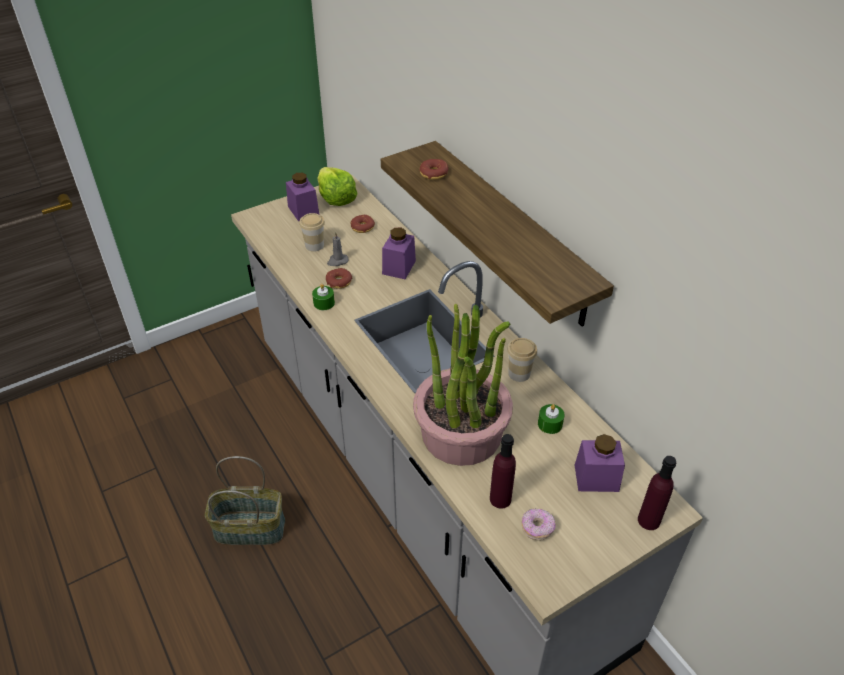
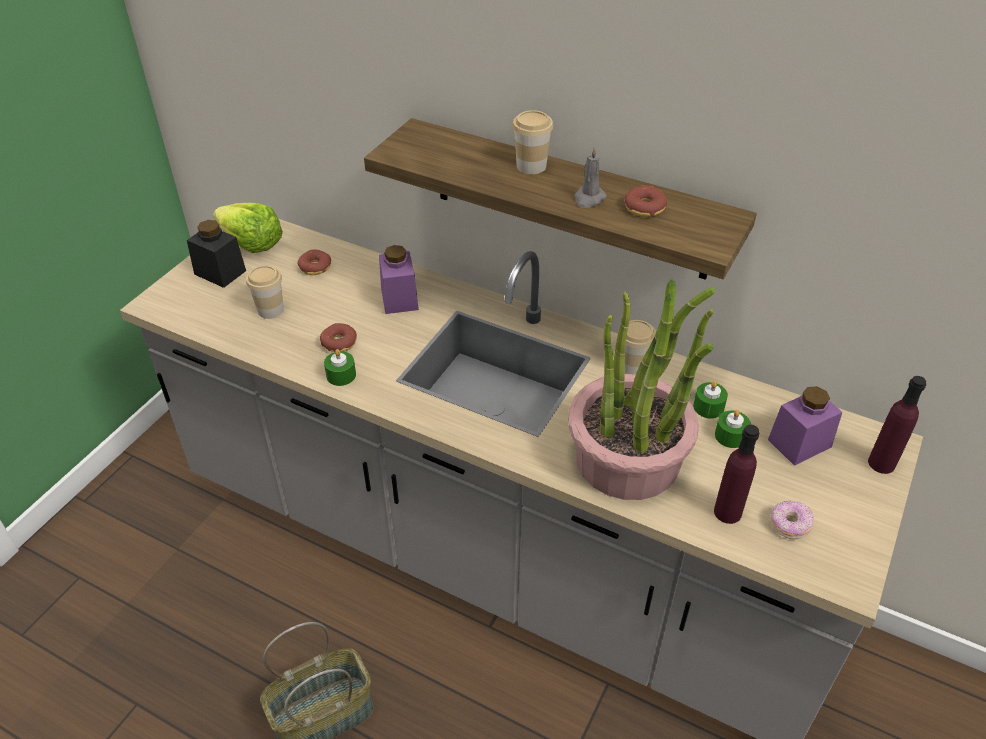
camera: 30 degrees left, 0 degrees up
purple jar [286,173,320,221] -> black jar [187,220,246,288]
grey candle [327,232,349,266] -> grey candle moved to [574,146,607,208]
donut [419,159,449,180] -> donut moved to [624,185,667,217]
none -> cup [512,110,553,174]
none -> green candle [715,410,751,448]

